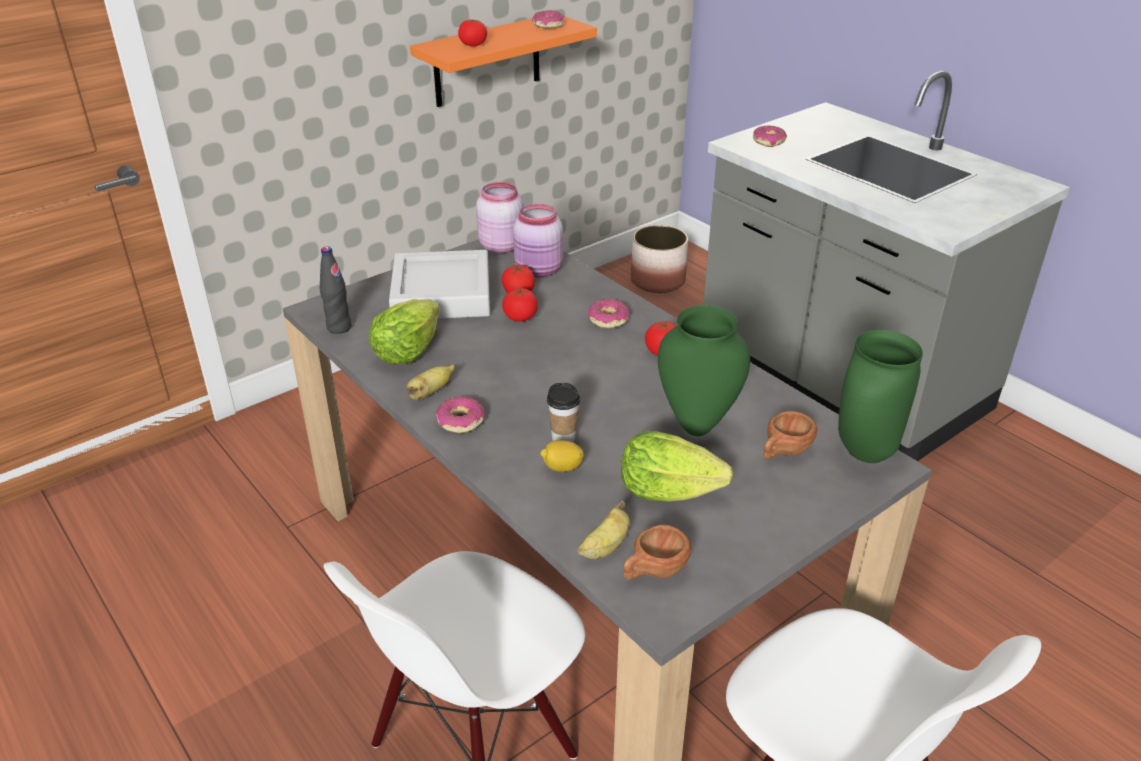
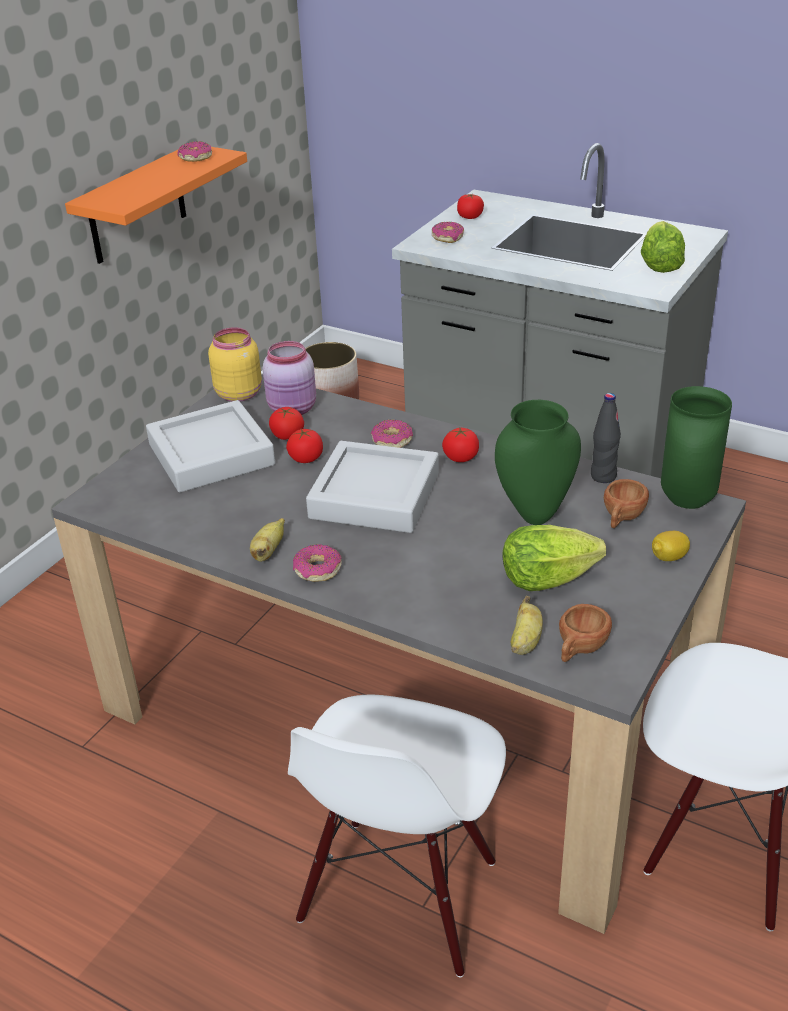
camera: 20 degrees left, 0 degrees up
black bottle [320,246,351,334] -> black bottle moved to [591,393,621,483]
lettuce [369,299,440,365] -> lettuce moved to [641,221,685,273]
tomato [458,19,487,46] -> tomato moved to [457,194,484,219]
pink jar [476,182,524,253] -> yellow jar [208,327,262,402]
lemon [540,440,584,472] -> lemon moved to [652,531,690,561]
cup [547,383,580,442] -> none
none -> grey tray [306,441,439,533]

